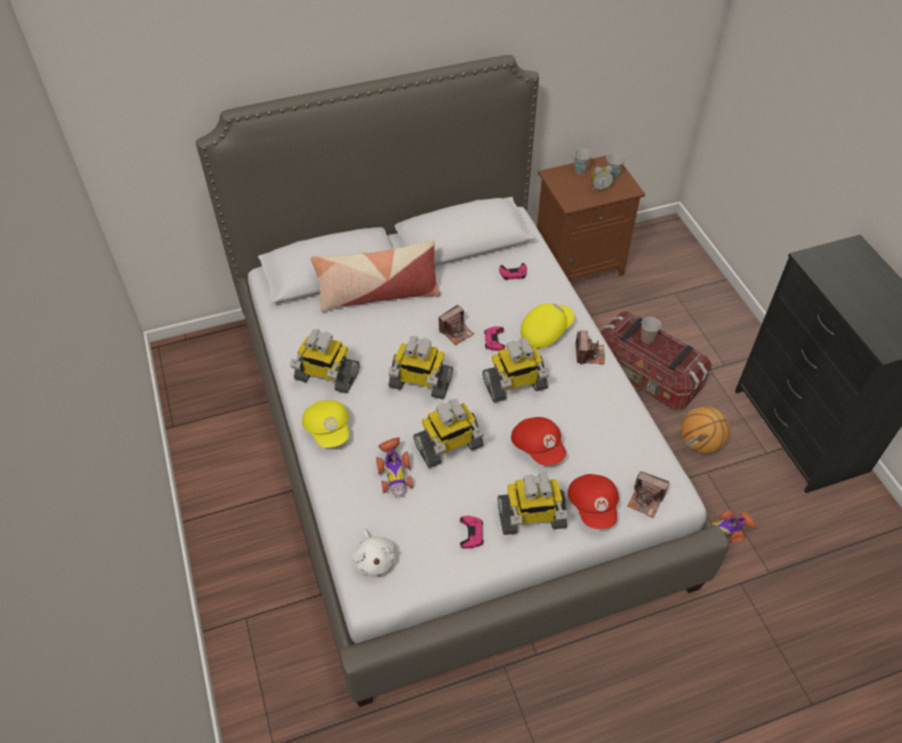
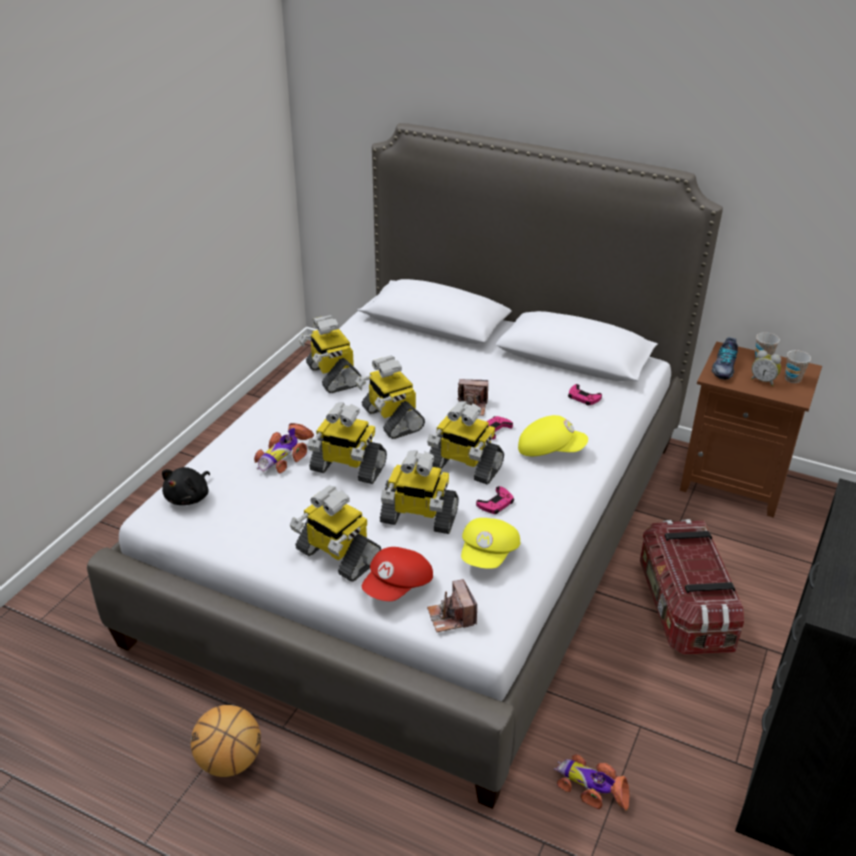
camera: 45 degrees right, 15 degrees down
yellow cap [302,400,349,448] -> yellow cap moved to [461,518,520,569]
pillow [311,239,440,312] -> none
white plush toy [352,529,395,576] -> black plush toy [162,467,210,505]
pink game controller [460,516,484,549] -> pink game controller moved to [476,486,514,514]
red cap [511,417,566,465] -> toy robot [380,450,459,534]
camera [575,330,605,365] -> none
cup [641,317,661,344] -> none
basketball [681,406,730,453] -> basketball moved to [191,705,261,777]
none -> shoe [711,337,738,380]

